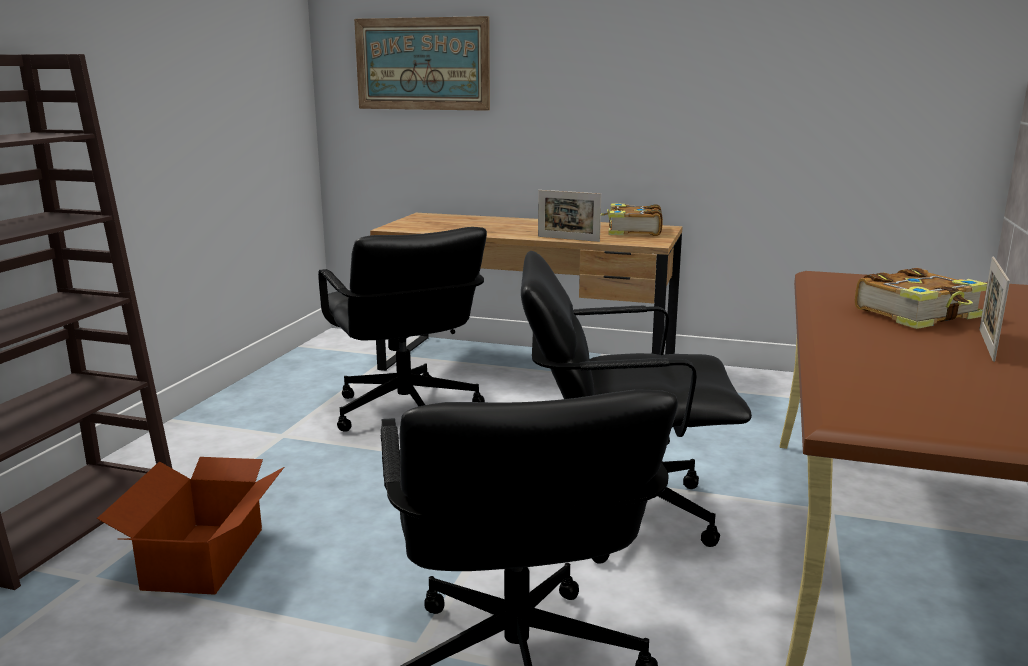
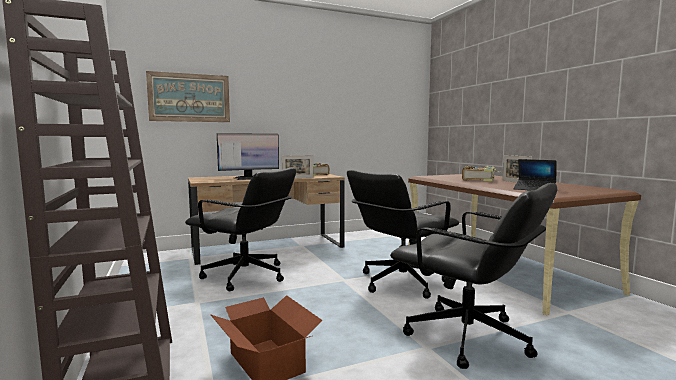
camera: 40 degrees left, 10 degrees down
none -> monitor [217,133,279,180]
none -> laptop [513,159,556,190]

